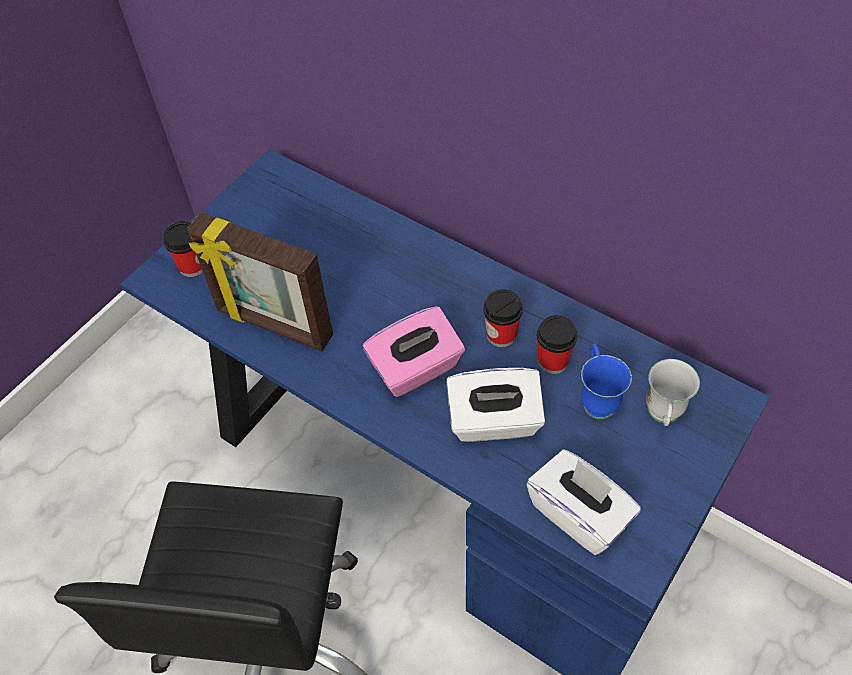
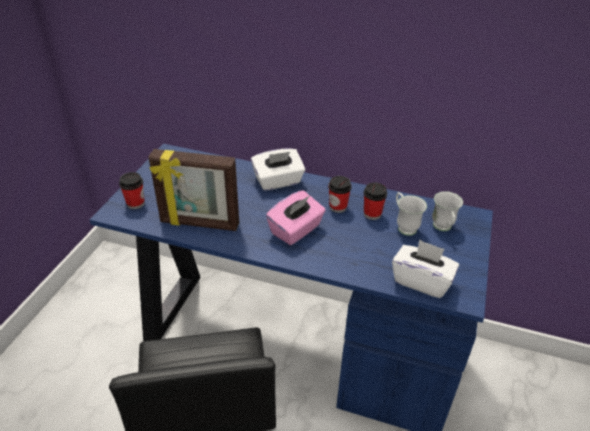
camera: 20 degrees left, 15 degrees down
white tissue box [446,368,545,442] -> white tissue box moved to [251,148,305,191]
blue mug [581,343,632,419] -> white mug [396,192,427,236]

